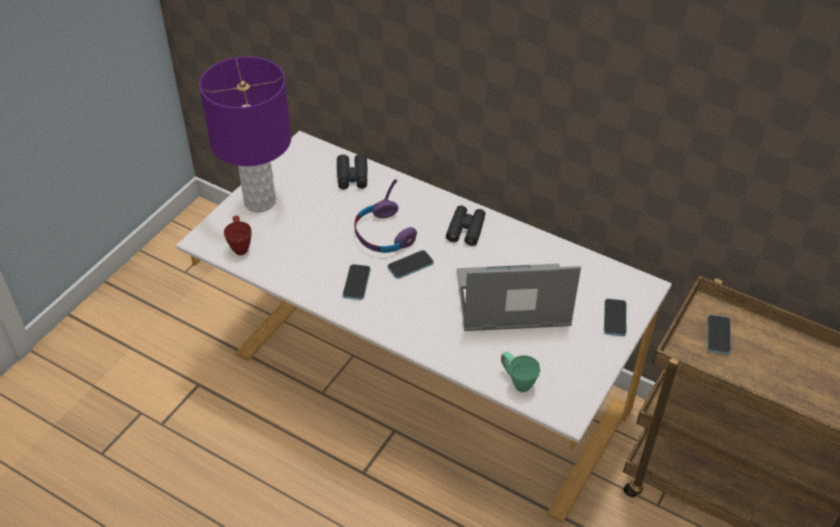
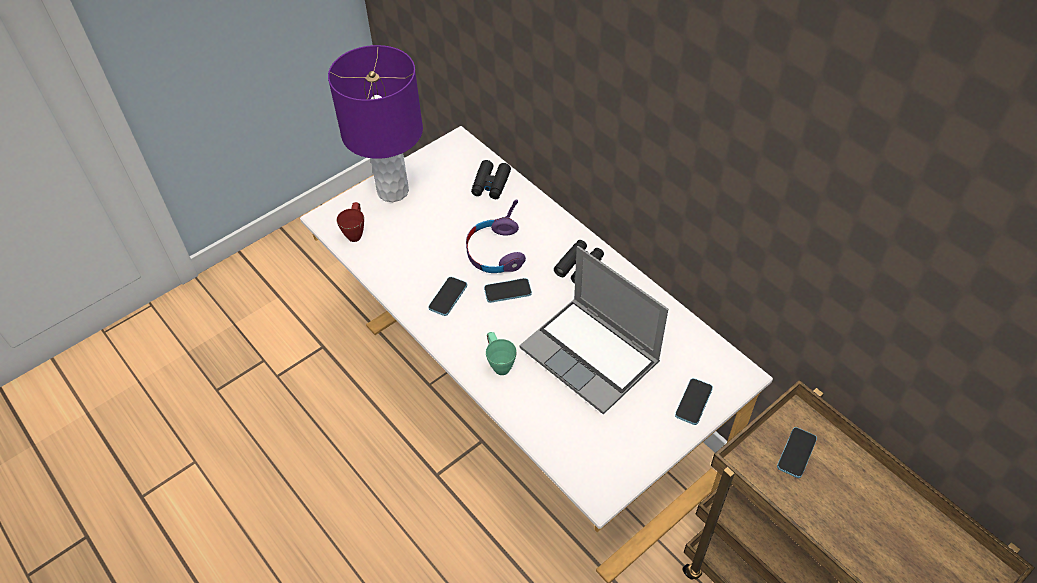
camera: 20 degrees right, 5 degrees up
laptop [457,264,581,331] -> laptop turned 150 degrees counterclockwise [520,246,668,414]
green mug [501,352,541,392] -> green mug moved to [486,332,517,375]

